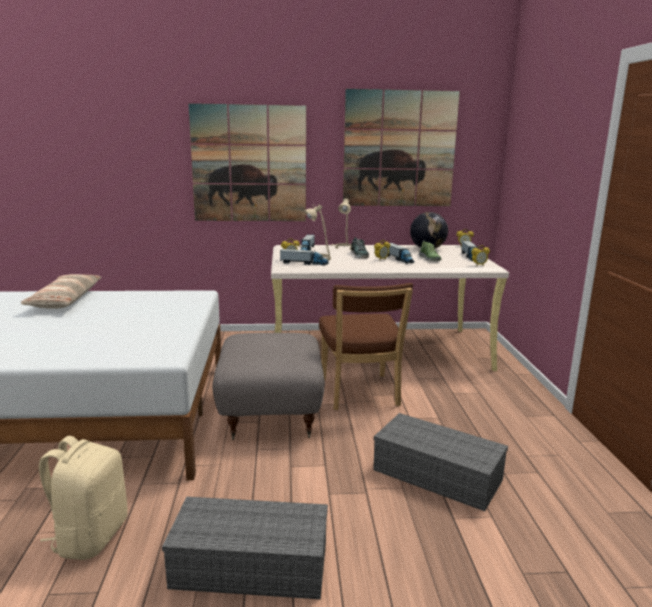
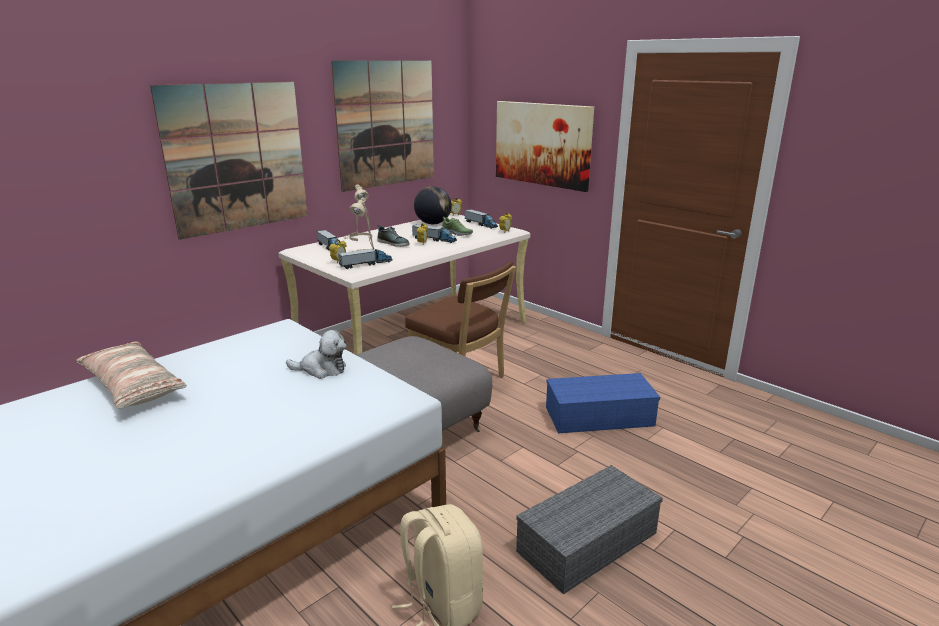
camera: 40 degrees left, 5 degrees up
grey storage box [373,413,508,511] -> blue storage box [546,373,660,433]
none -> plush toy [286,330,347,379]
none -> picture [496,101,594,192]

